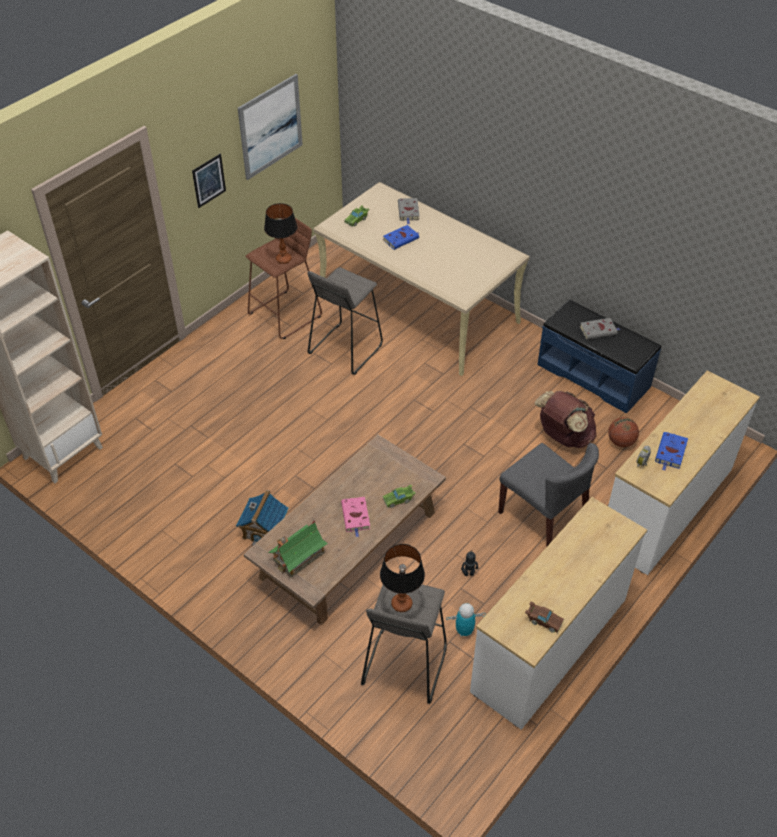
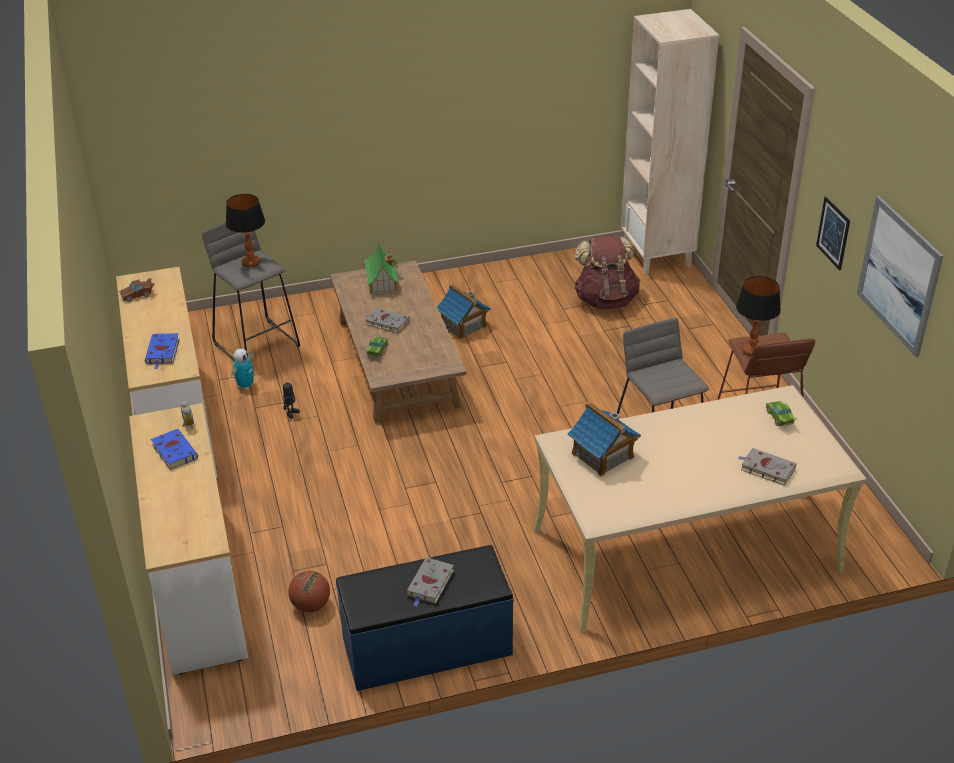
camera: 125 degrees right, 10 degrees down
pink book [341,497,370,537] -> grey book [366,308,410,333]
blue book [383,225,419,250] -> blue book moved to [145,333,180,369]
grey chair [498,443,599,546] -> none
brown backpack [535,391,597,448] -> brown backpack moved to [574,235,640,310]
none -> toy house [568,402,641,476]

